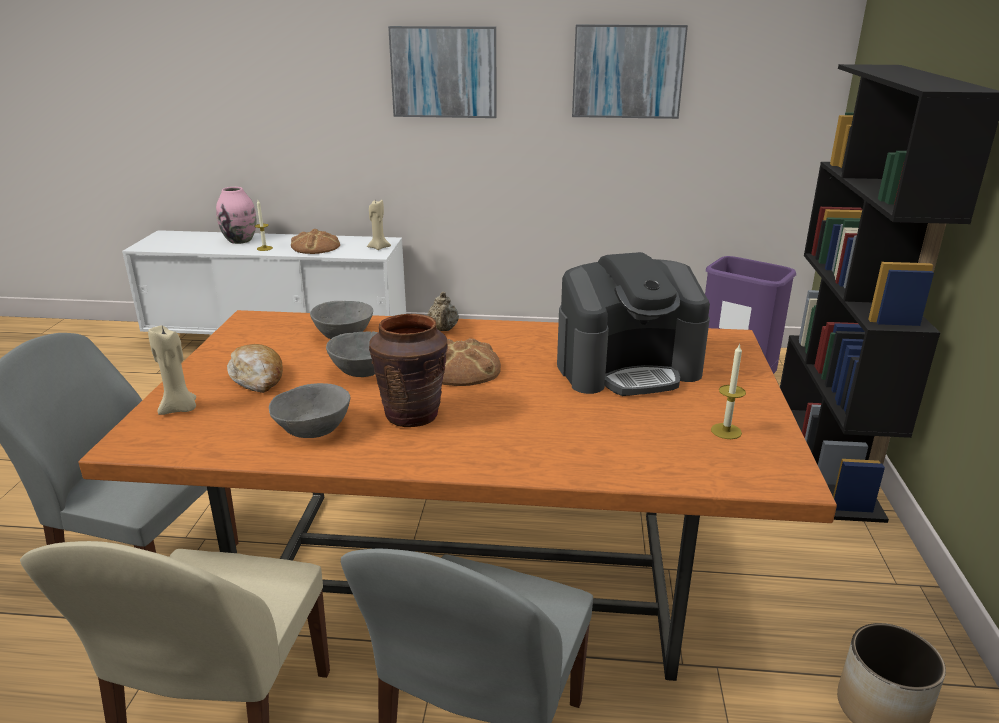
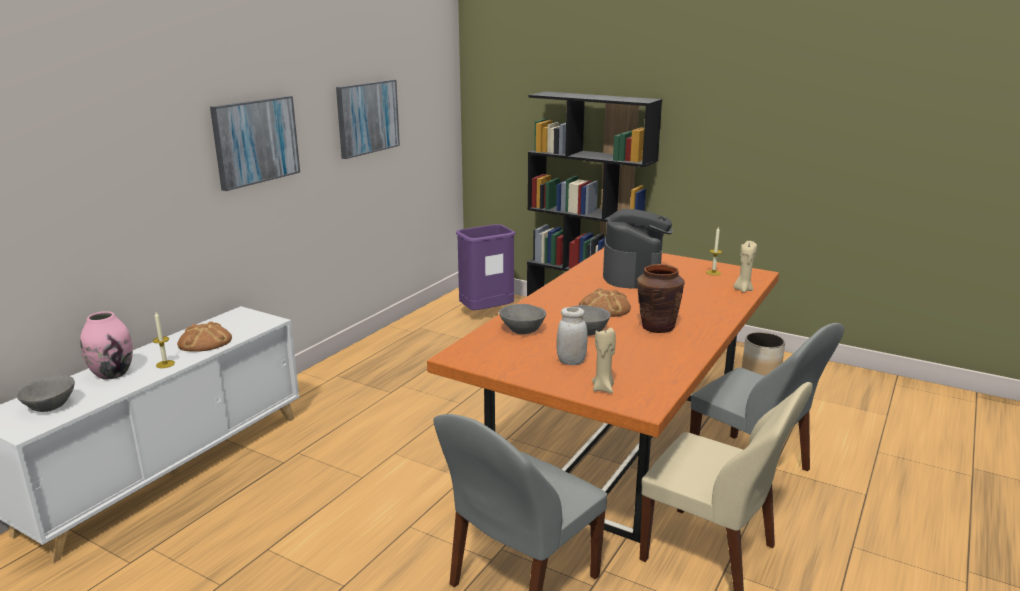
camera: 65 degrees left, 5 degrees down
bread [227,344,283,393] -> white jar [557,307,587,365]
grey bowl [269,383,350,438] -> grey bowl moved to [16,375,75,412]
beige candle [367,200,391,250] -> beige candle moved to [733,241,757,292]
beige teapot [427,292,459,331] -> none

